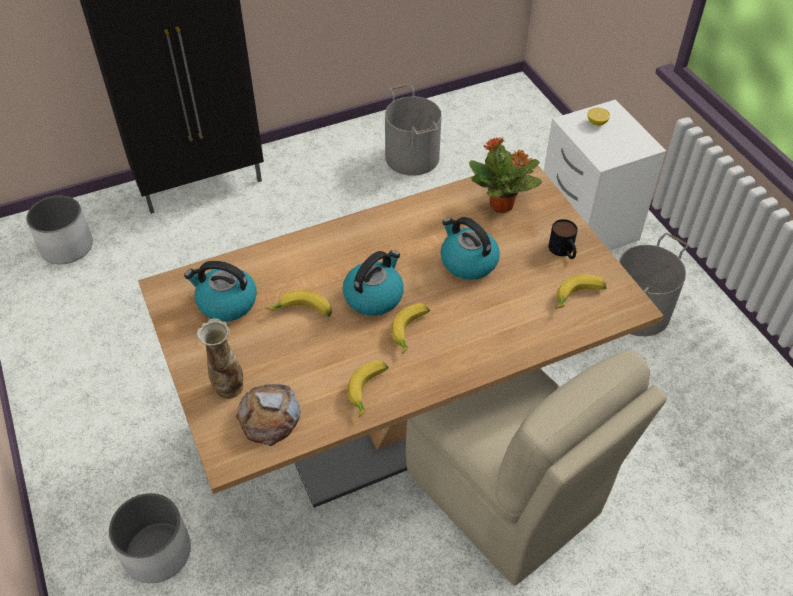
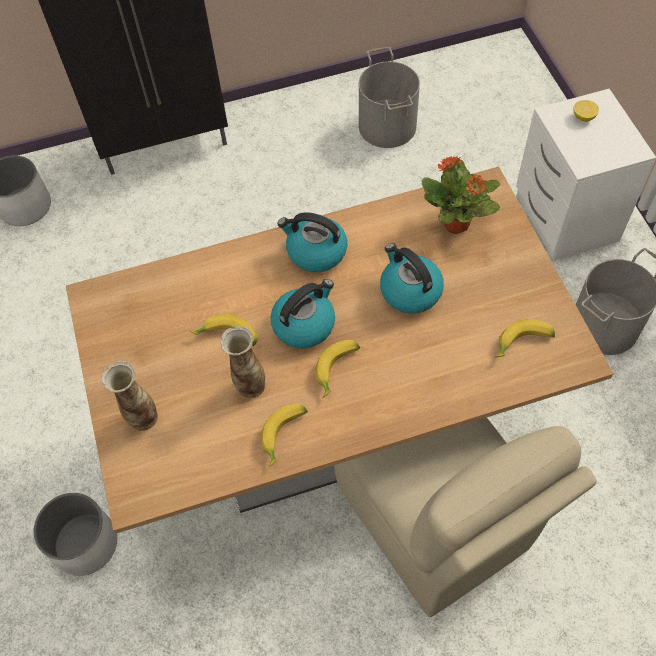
camera: 10 degrees right, 10 degrees up
kettle [184,261,257,322] -> kettle moved to [277,212,347,272]
bread [236,383,300,446] -> none
mug [549,219,578,259] -> none
none -> vase [220,326,265,398]

